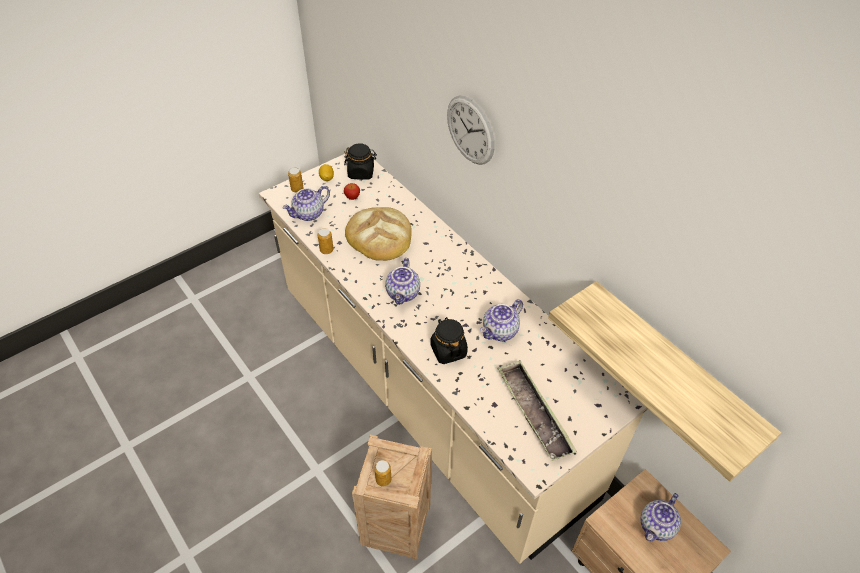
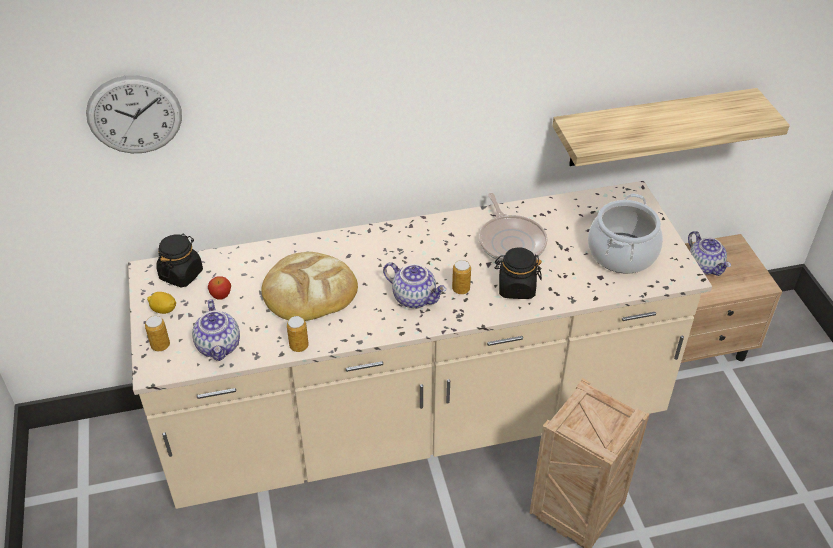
camera: 65 degrees left, 5 degrees down
can [374,460,391,486] -> can moved to [452,260,471,294]
wall clock [447,95,495,165] -> wall clock moved to [86,75,182,153]
teapot [480,299,523,341] -> frying pan [479,193,548,261]
tray [497,360,577,461] -> cooking pot [588,194,663,274]

